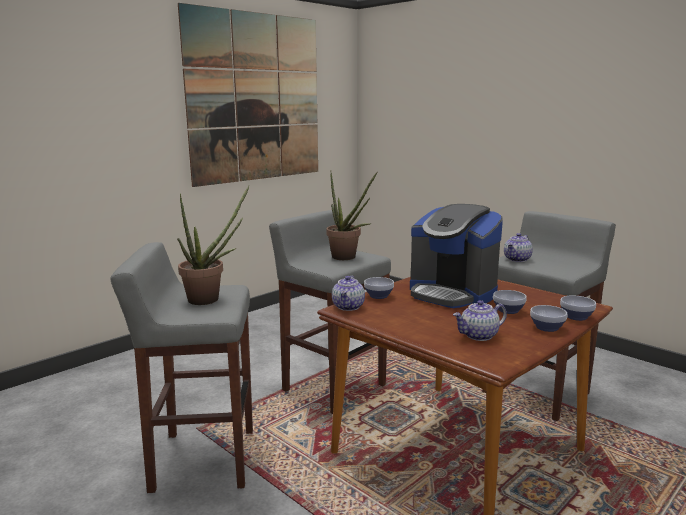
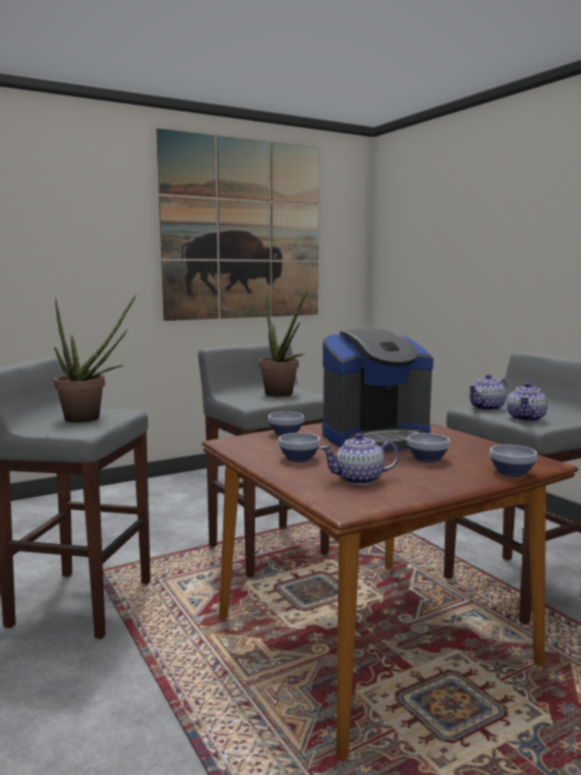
camera: 15 degrees right, 5 degrees down
teapot [332,275,365,311] -> teapot moved to [507,382,548,422]
coffee machine [410,204,503,308] -> coffee machine turned 75 degrees counterclockwise [322,329,433,451]
bowl [530,305,567,332] -> bowl moved to [279,433,320,462]

